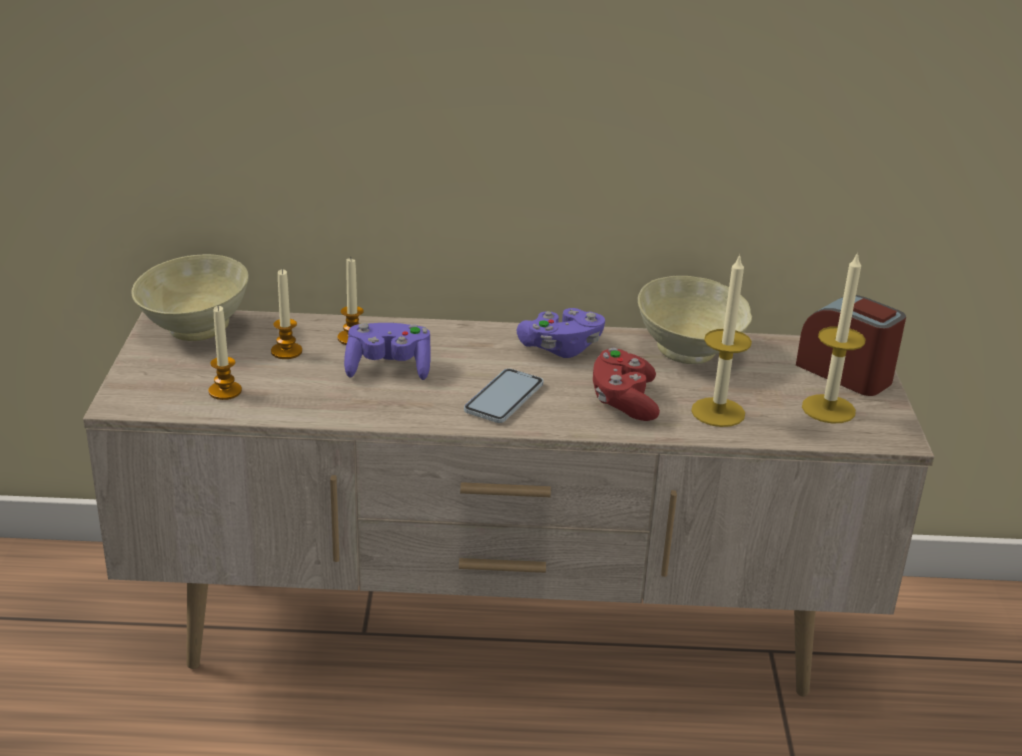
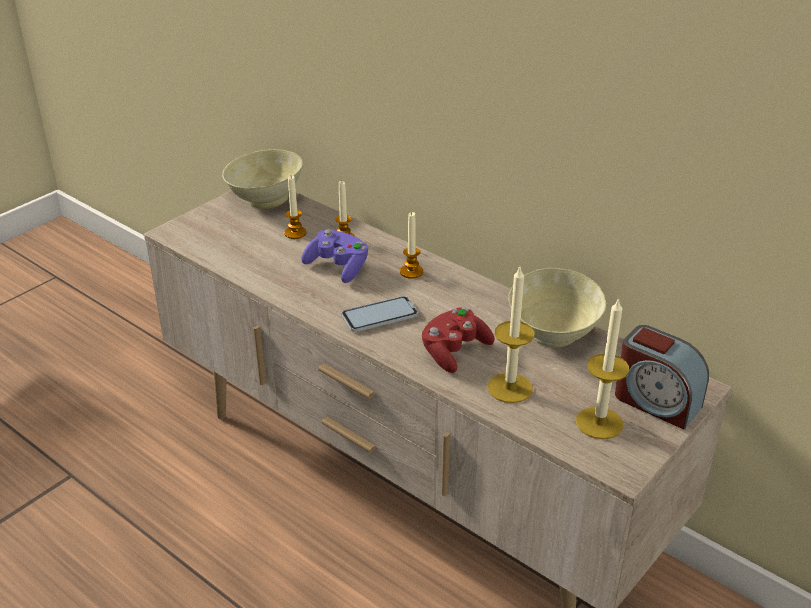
camera: 40 degrees right, 5 degrees up
candle [208,306,242,400] -> candle moved to [400,212,423,279]
purple game controller [517,308,605,358] -> none
alarm clock [796,295,906,396] -> alarm clock turned 135 degrees clockwise [615,325,709,430]

